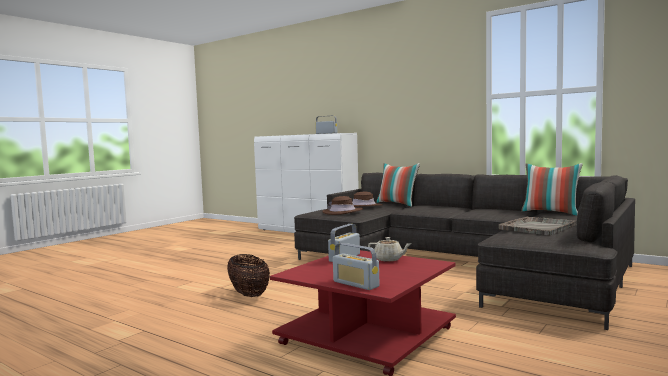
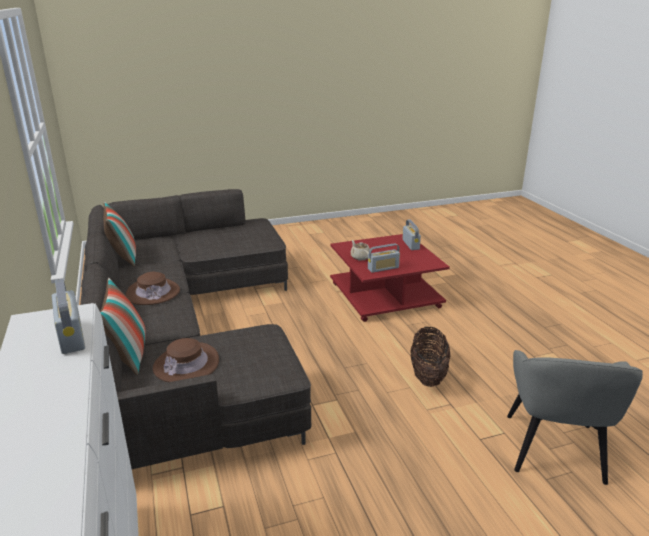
camera: 145 degrees left, 20 degrees up
brown hat [322,196,363,215] -> brown hat moved to [126,272,180,305]
grey tray [498,216,576,236] -> none
none -> grey armchair [507,350,643,485]

